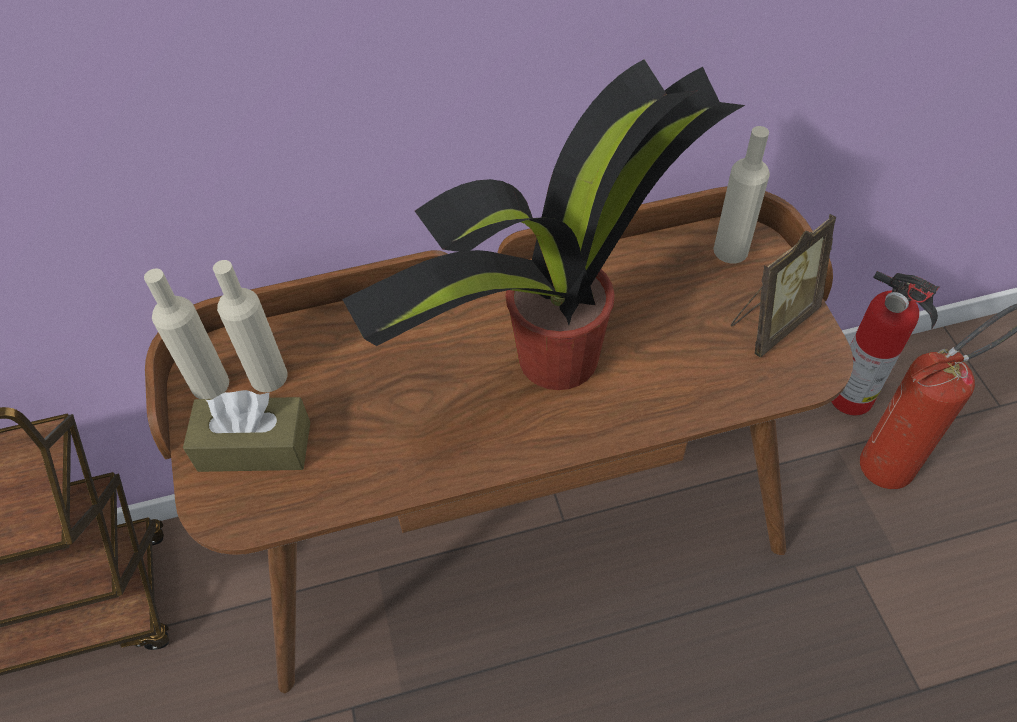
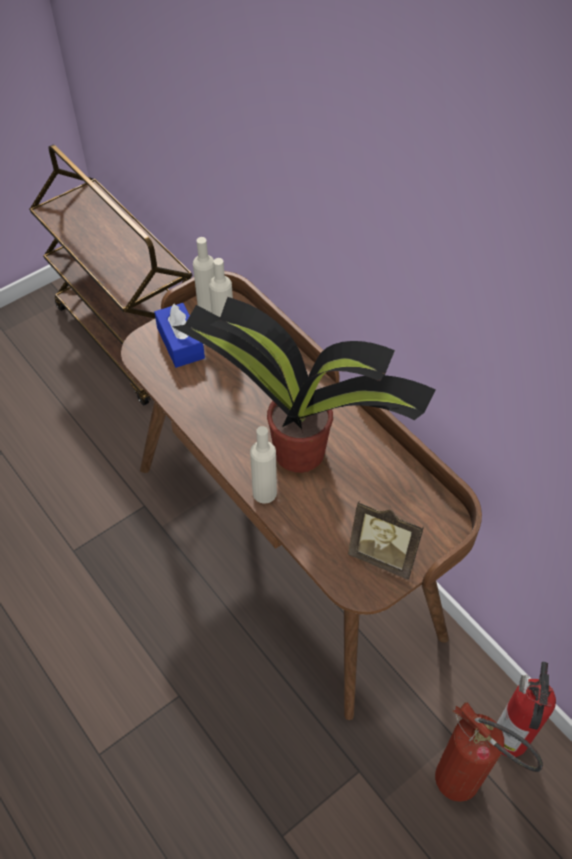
camera: 65 degrees right, 0 degrees up
brown tissue box [183,390,310,472] -> blue tissue box [154,303,205,368]
beige bottle [713,126,770,263] -> beige bottle moved to [250,426,277,504]

